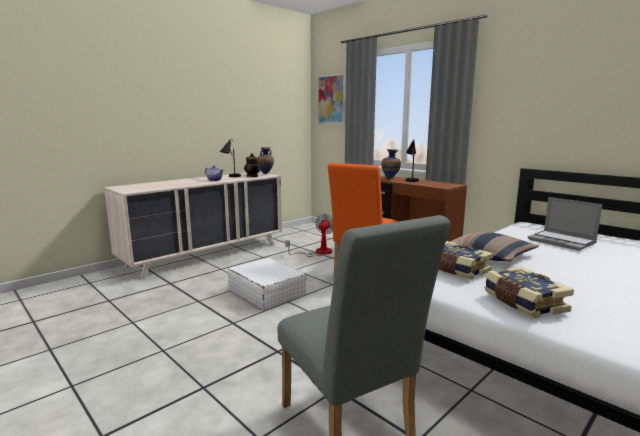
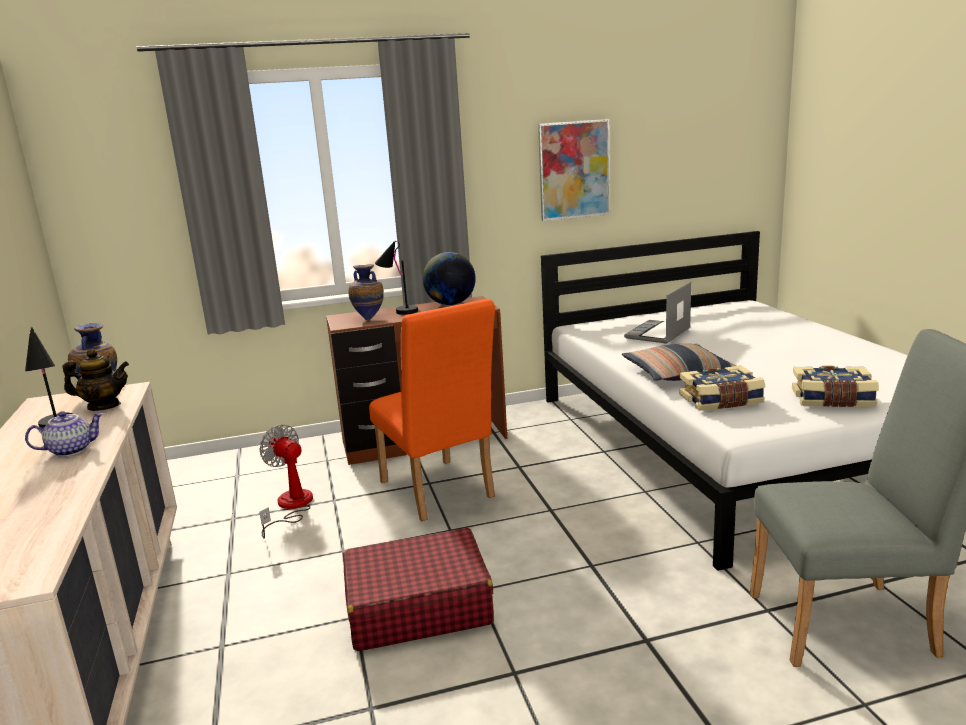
camera: 60 degrees left, 5 degrees up
white suitcase [227,258,306,310] -> red suitcase [343,528,494,651]
picture [318,74,346,124] -> picture moved to [538,119,610,221]
laptop [528,197,603,251] -> laptop turned 135 degrees clockwise [624,282,691,344]
none -> globe [423,252,476,305]

